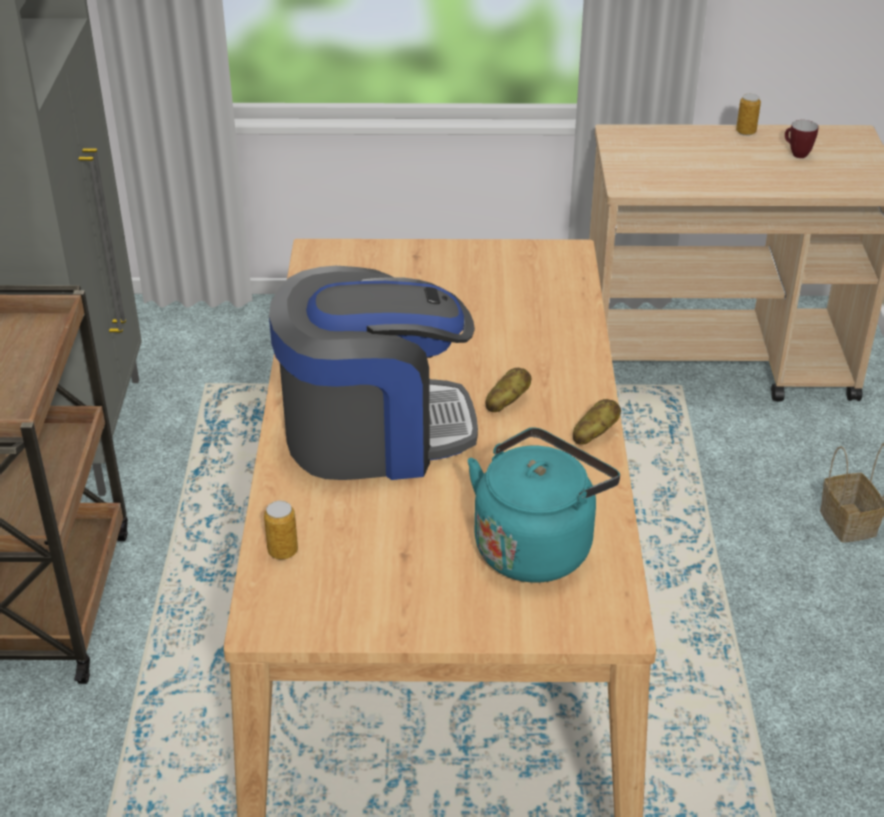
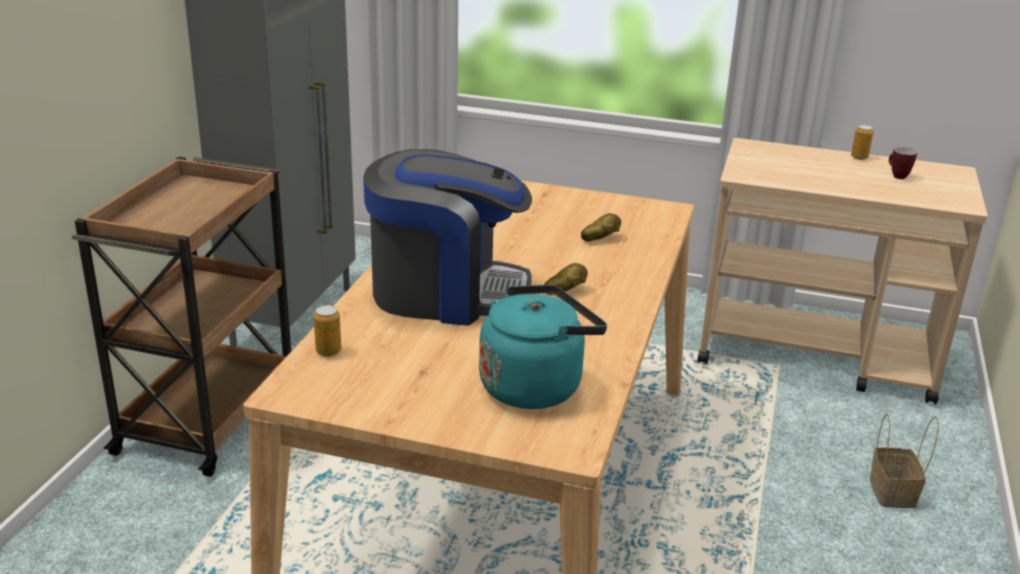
camera: 15 degrees right, 10 degrees down
potato [573,399,621,445] -> potato moved to [581,213,621,241]

